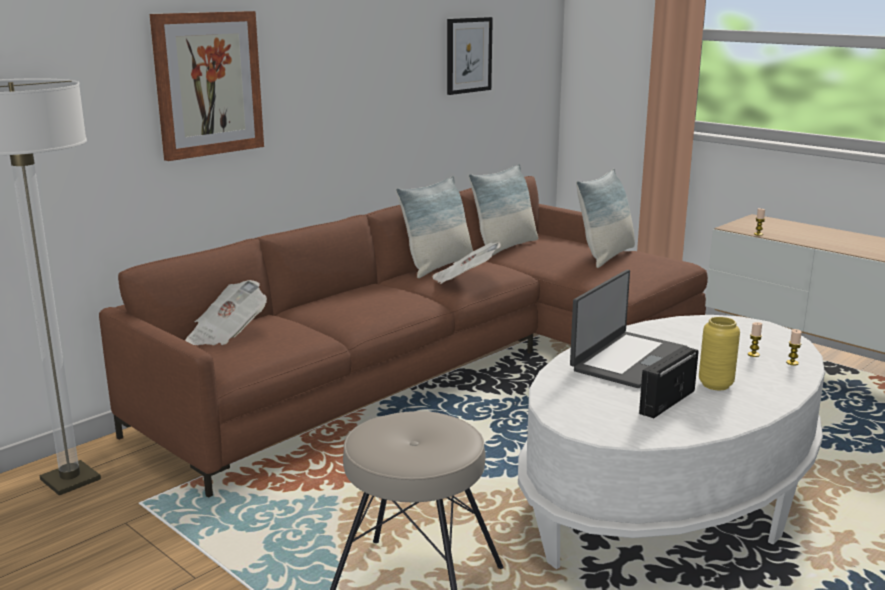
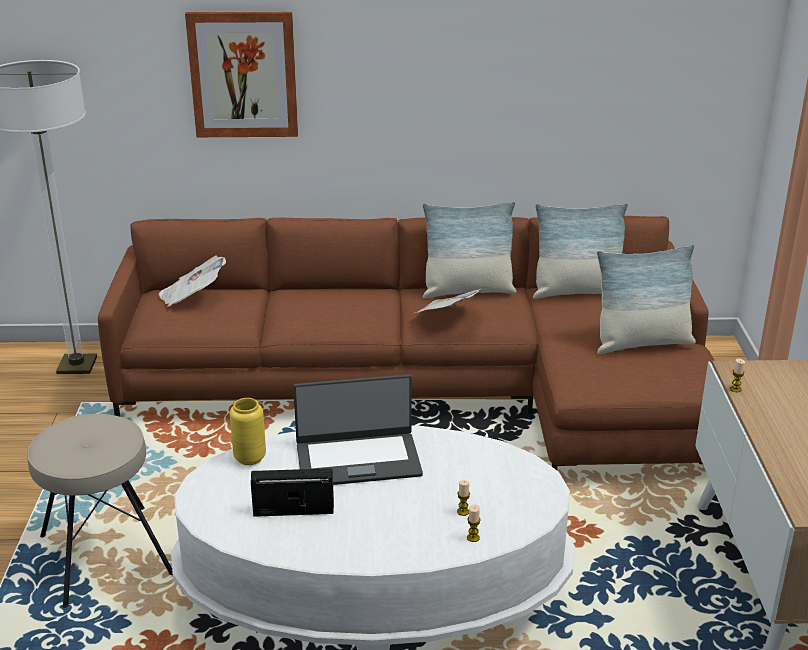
camera: 45 degrees right, 10 degrees up
picture [447,17,493,95] -> none
yellow vase [699,317,740,390] -> yellow vase moved to [230,398,266,465]

